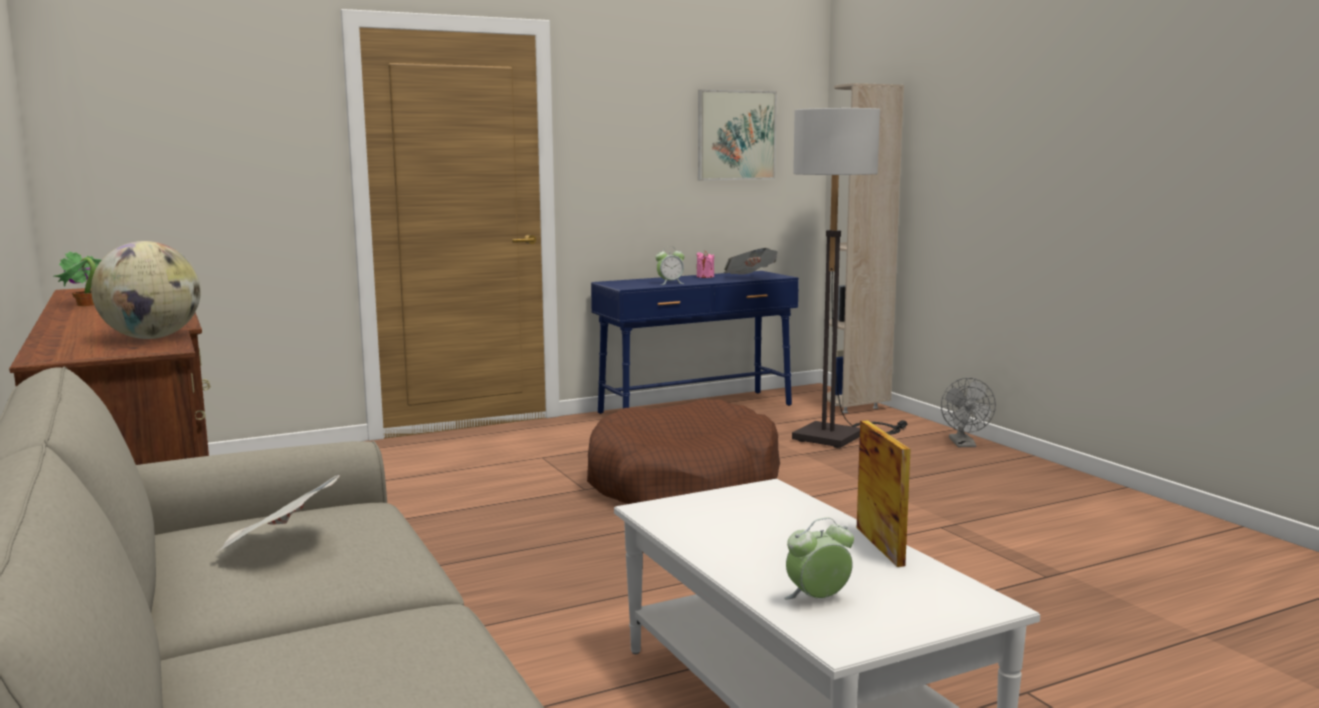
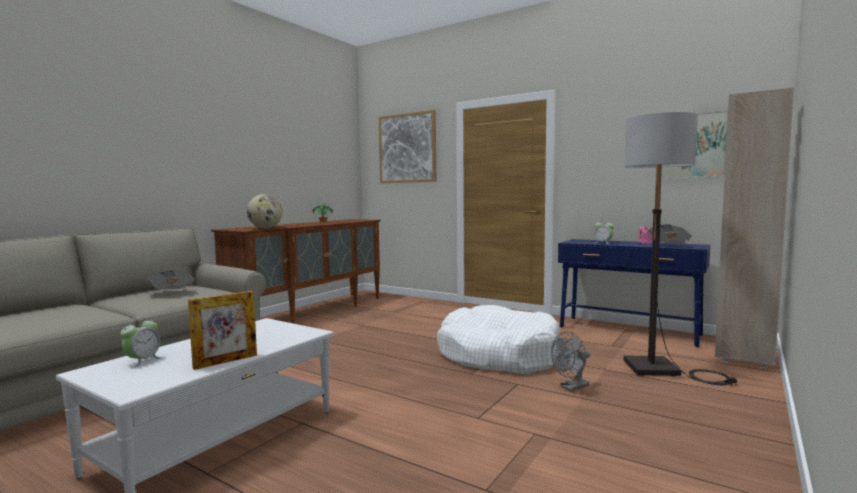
camera: 60 degrees right, 5 degrees down
brown dog bed [587,399,780,504] -> white dog bed [437,305,560,374]
alarm clock [784,518,854,599] -> alarm clock turned 75 degrees clockwise [120,317,162,367]
grey fan [941,378,996,447] -> grey fan moved to [551,332,590,391]
none -> picture [379,110,436,183]

